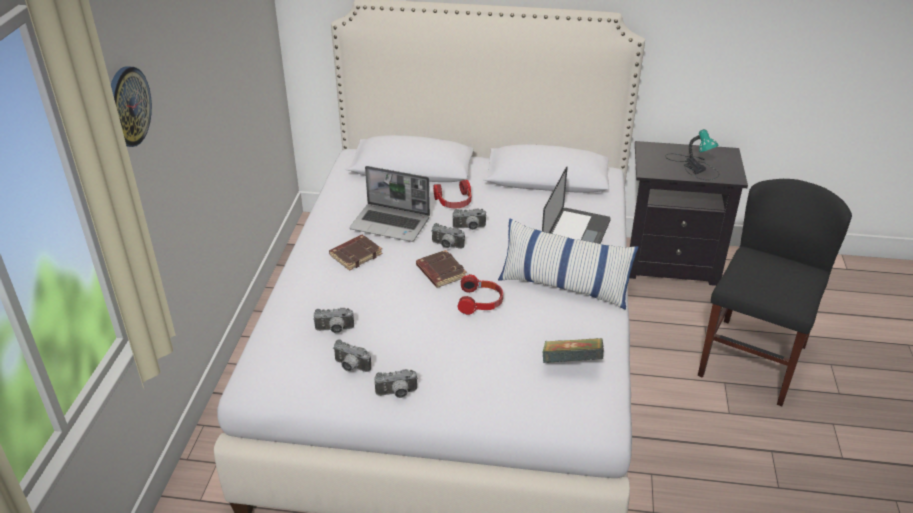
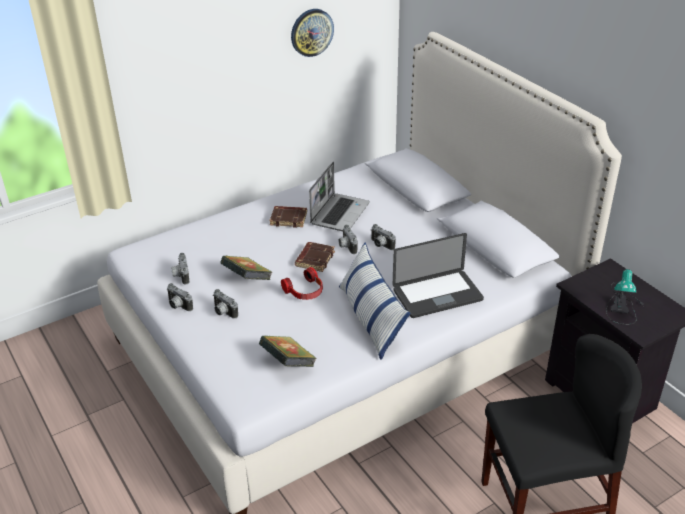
camera: 50 degrees right, 0 degrees up
wall clock [111,67,152,147] -> wall clock moved to [291,9,334,57]
camera [313,308,354,333] -> camera moved to [213,289,238,319]
laptop [349,166,430,242] -> laptop turned 135 degrees counterclockwise [309,162,370,231]
headphones [433,180,471,209] -> none
none -> book [220,256,272,280]

